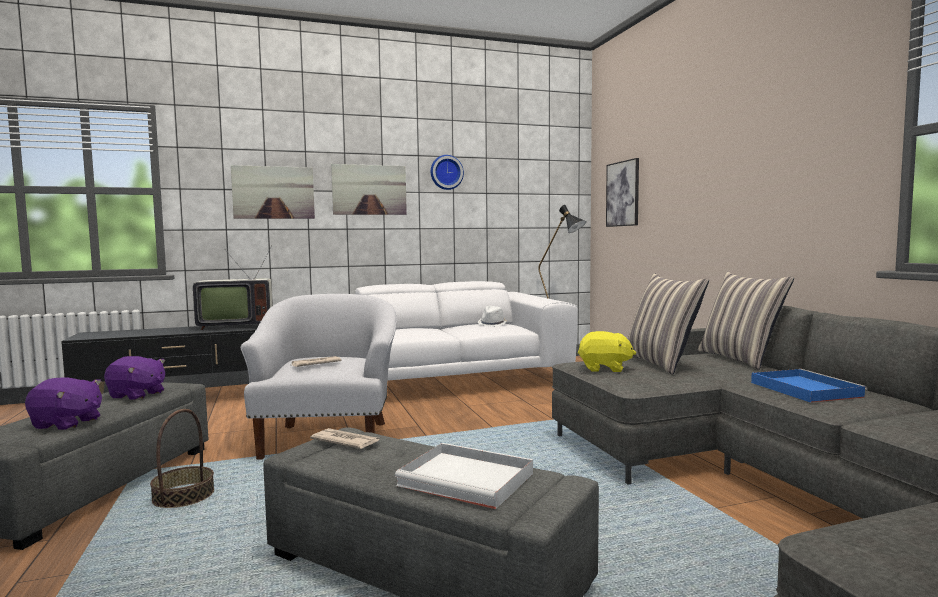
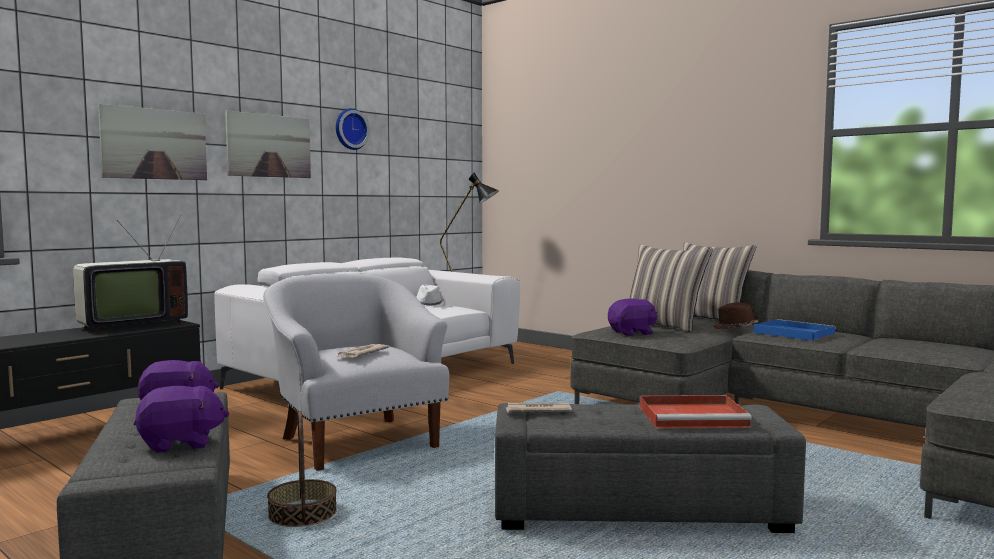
camera: 30 degrees left, 0 degrees up
white tray [395,443,533,509] -> red tray [640,395,752,429]
yellow plush toy [578,331,636,372] -> purple plush toy [608,298,658,336]
picture [606,158,639,227] -> none
none -> brown hat [714,302,759,329]

